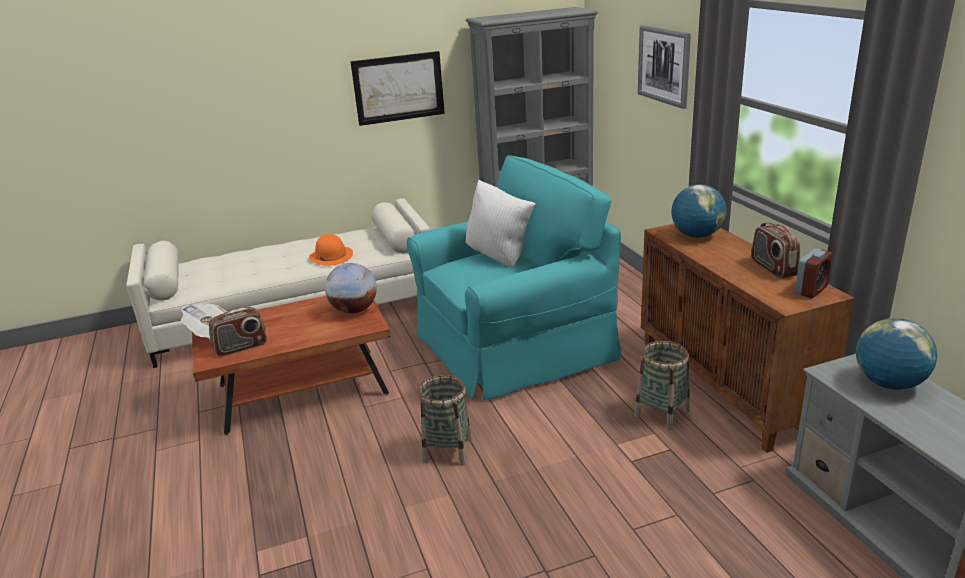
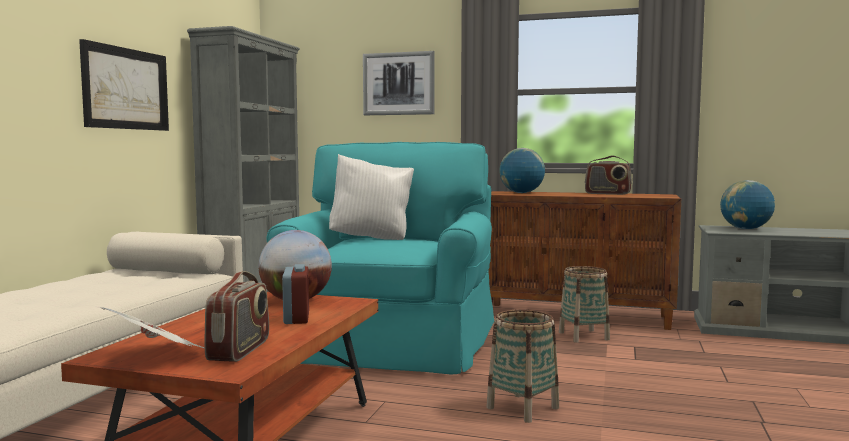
camera: 55 degrees left, 20 degrees down
orange hat [309,234,353,266] -> none
alarm clock [795,248,833,298] -> alarm clock moved to [282,264,309,324]

